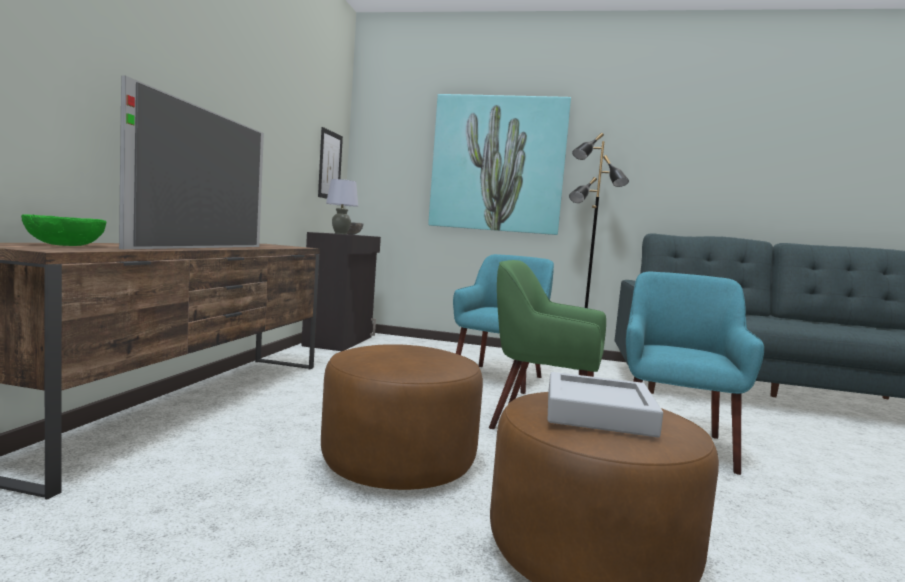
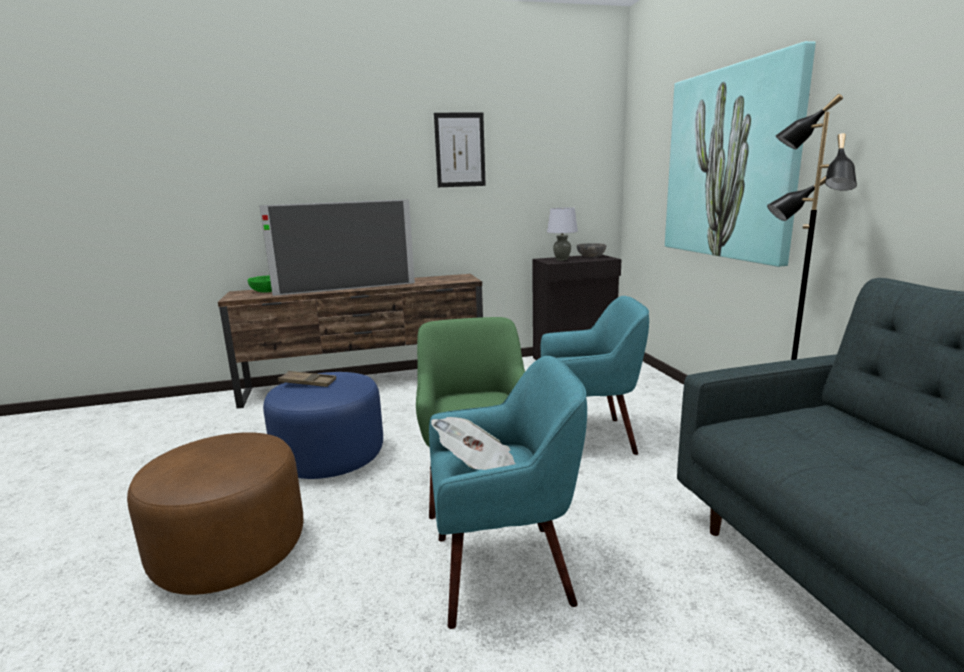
camera: 65 degrees right, 10 degrees up
picture [318,127,343,199] -> picture moved to [434,113,486,187]
brown ottoman [321,344,483,490] -> blue ottoman [263,372,383,479]
grey tray [548,372,663,437] -> none
none -> brown tray [278,371,336,387]
none -> newspaper [431,417,515,470]

